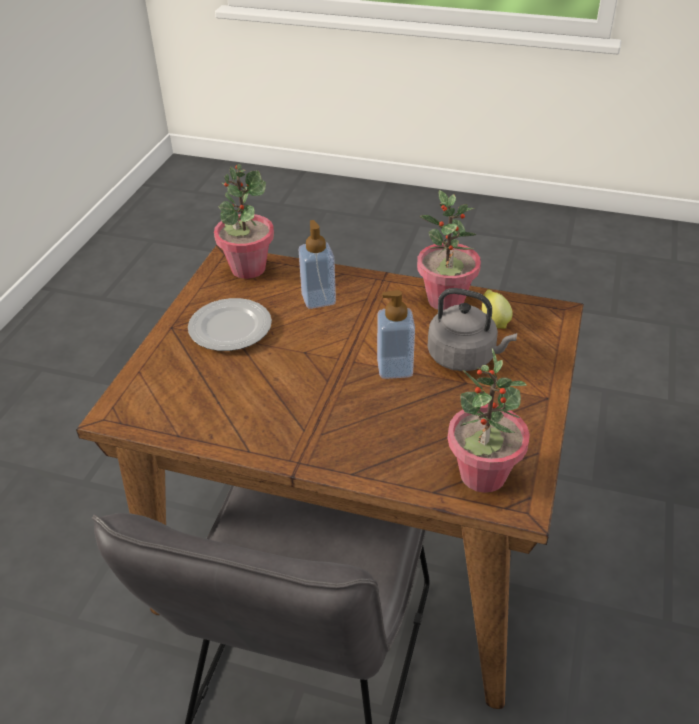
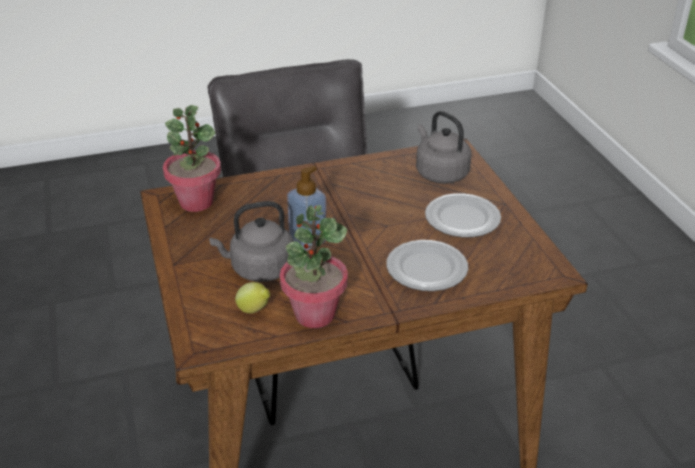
camera: 145 degrees right, 5 degrees down
potted plant [214,164,274,279] -> none
soap dispenser [299,220,336,309] -> plate [386,240,468,291]
none -> grey kettle [416,111,472,184]

